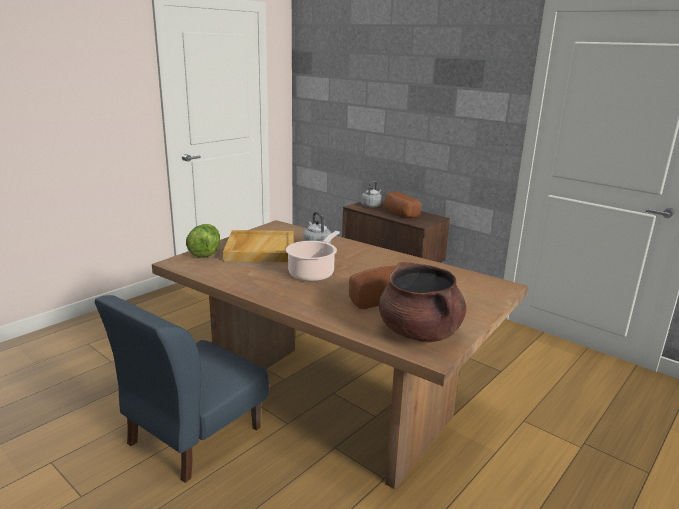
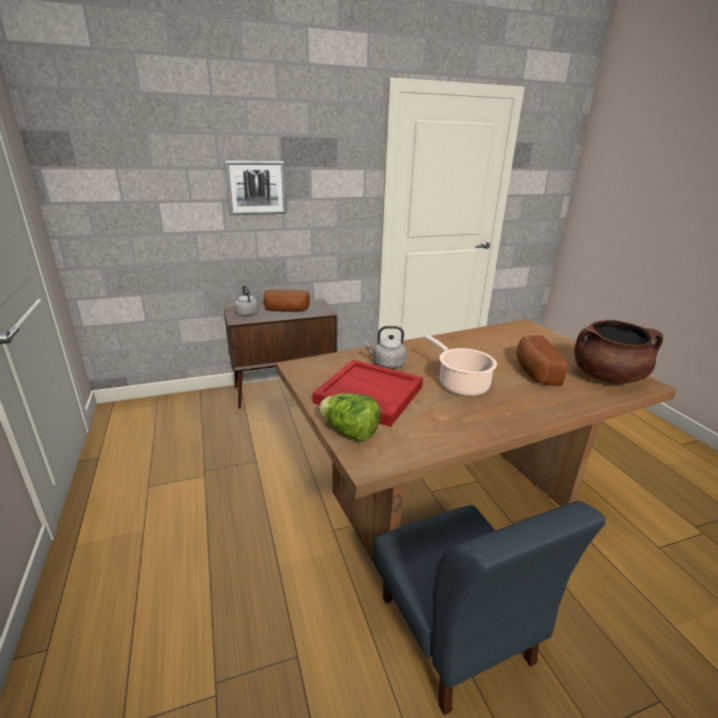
camera: 60 degrees left, 5 degrees up
beige tray [223,230,294,262] -> red tray [312,360,423,427]
none -> picture [224,161,287,215]

